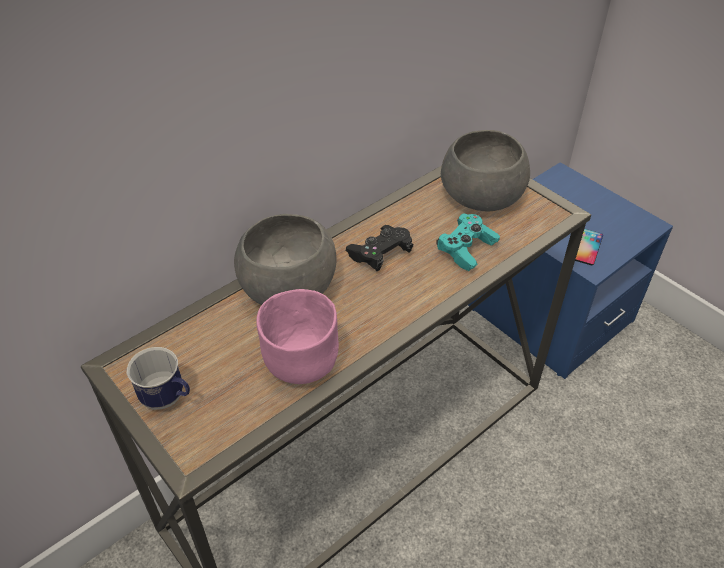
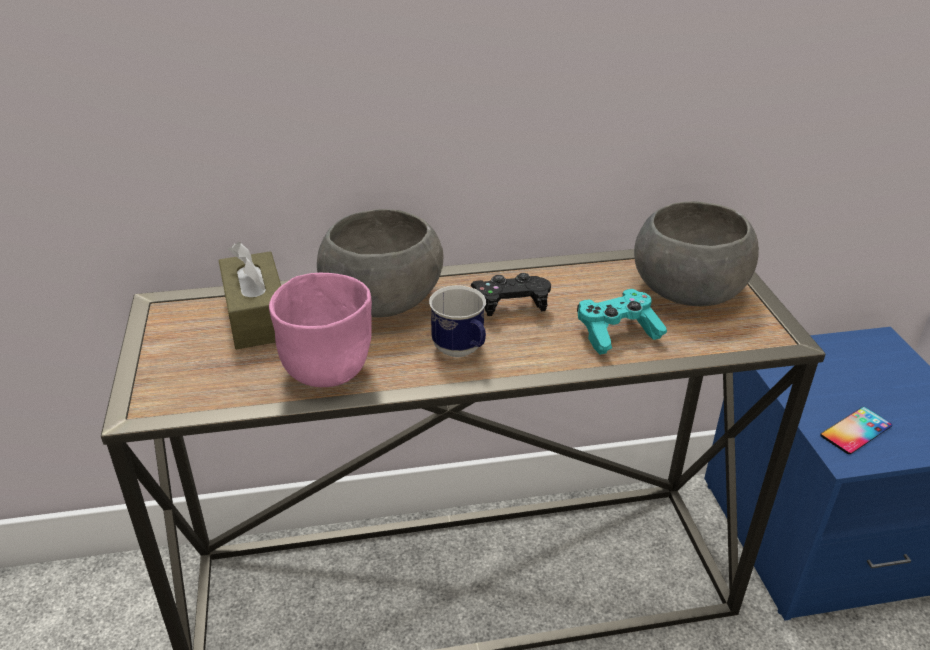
camera: 30 degrees right, 10 degrees down
mug [127,347,190,410] -> mug moved to [429,286,486,357]
none -> brown tissue box [219,242,281,349]

